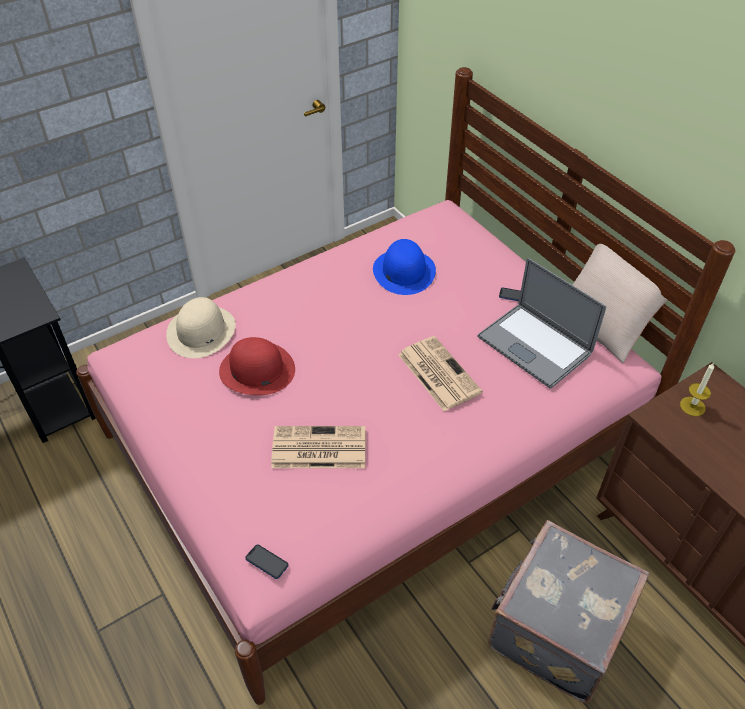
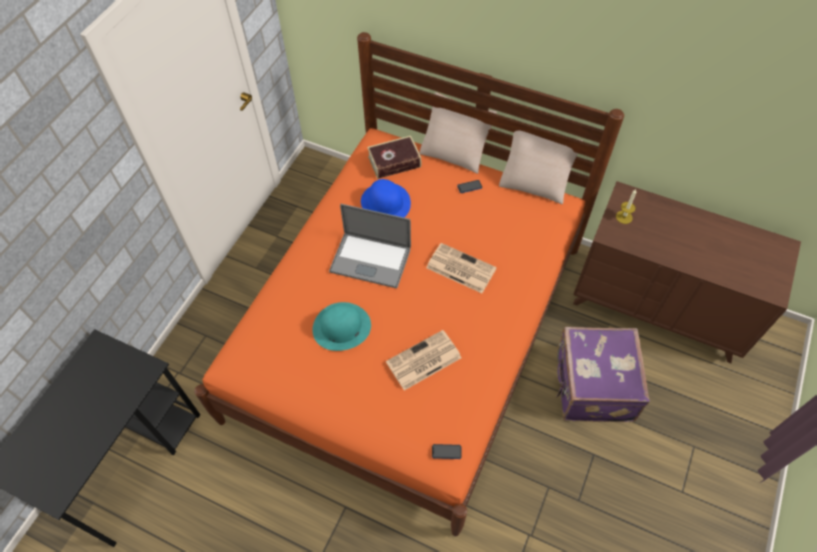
camera: 30 degrees left, 10 degrees up
pink bed [76,67,735,705] -> orange bed [194,32,624,536]
beige hat [166,297,236,358] -> none
red hat [219,337,295,395] -> turquoise hat [312,302,371,351]
laptop [477,258,606,389] -> laptop moved to [329,204,411,289]
grey suitcase [488,520,649,703] -> purple suitcase [556,327,650,422]
none -> book [367,136,421,179]
none -> beige pillow [419,92,497,174]

